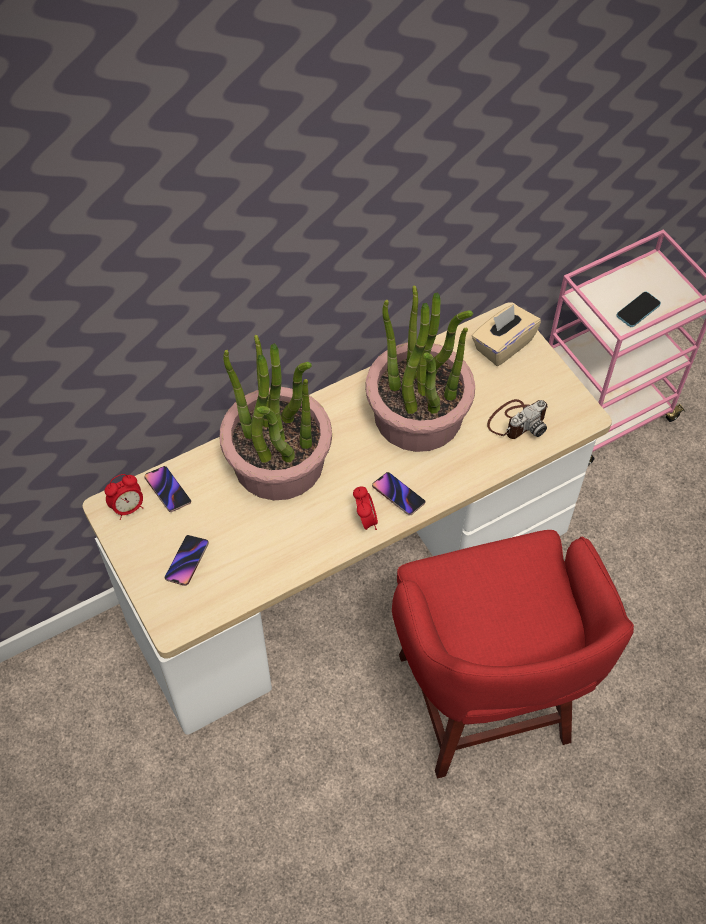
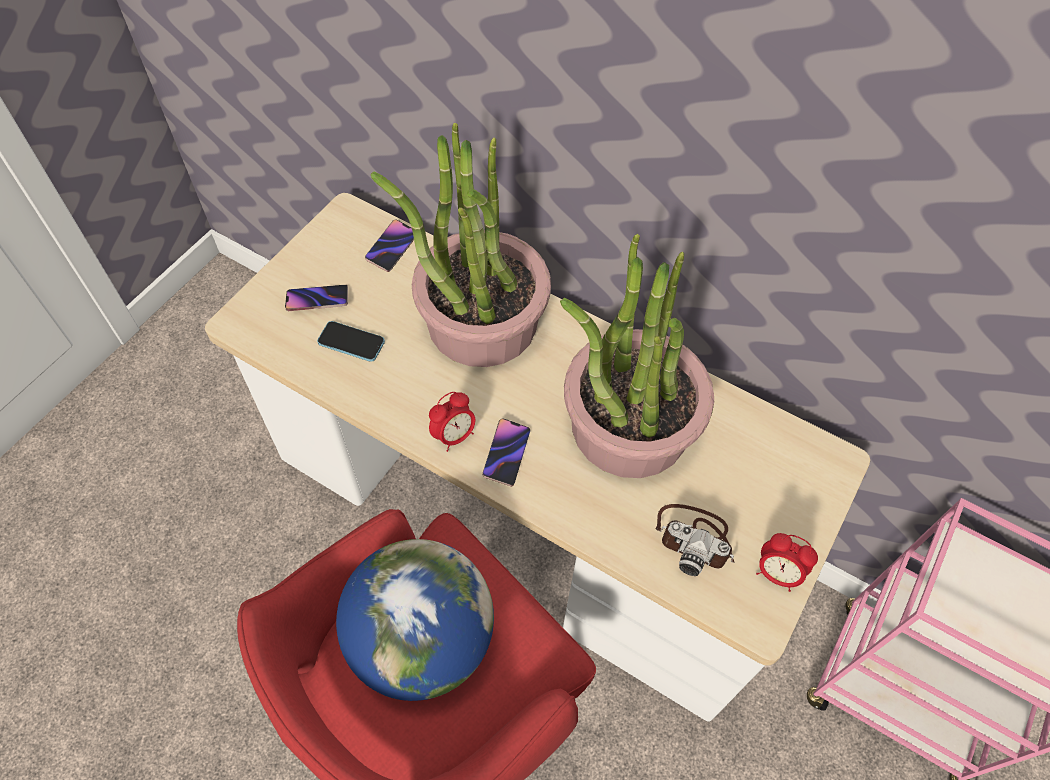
camera: 60 degrees right, 0 degrees up
alarm clock [104,474,144,520] -> alarm clock moved to [756,533,818,592]
beige tissue box [471,304,541,366] -> none
phone [616,292,661,327] -> phone moved to [317,321,385,362]
none -> globe [336,539,494,701]

